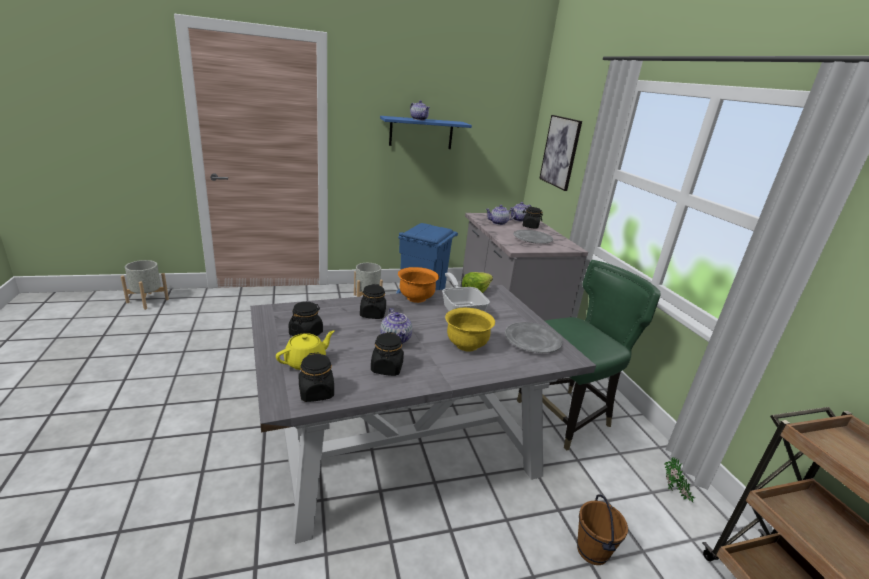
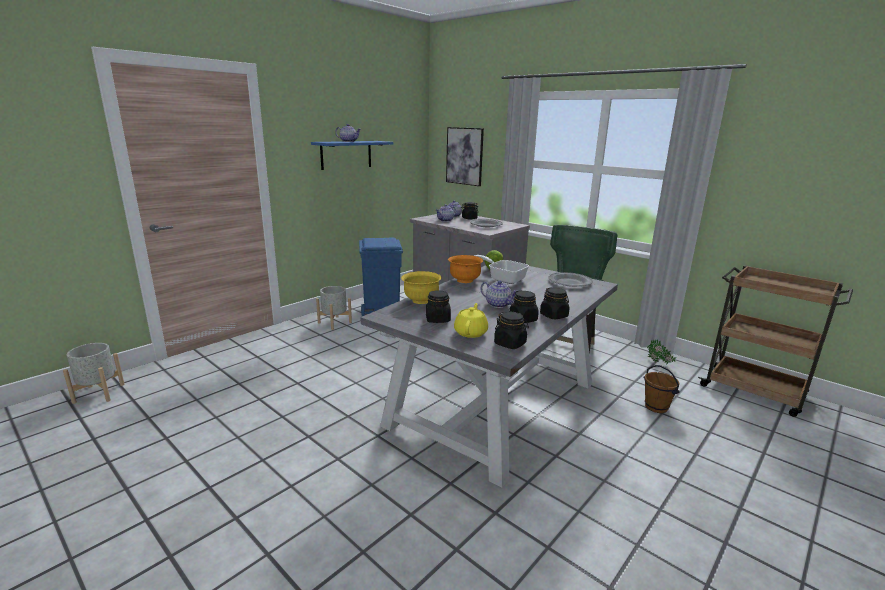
camera: 30 degrees left, 5 degrees down
black jar [360,284,386,319] -> black jar moved to [540,288,569,319]
yellow bowl [445,308,495,352] -> yellow bowl moved to [401,271,442,304]

